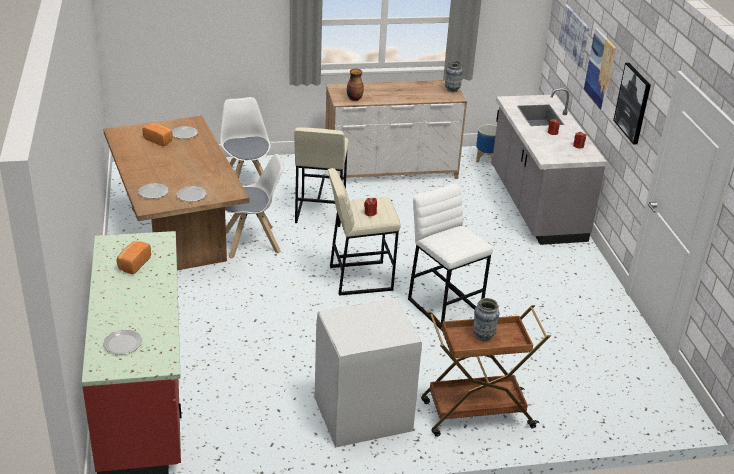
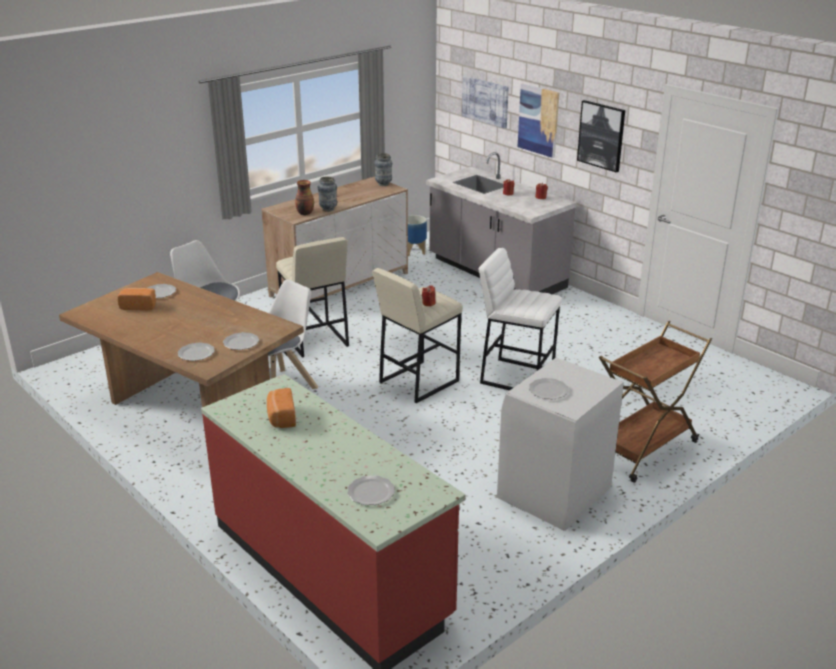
camera: 30 degrees left, 5 degrees down
vase [473,298,500,341] -> vase moved to [318,176,337,212]
none -> plate [529,378,569,399]

